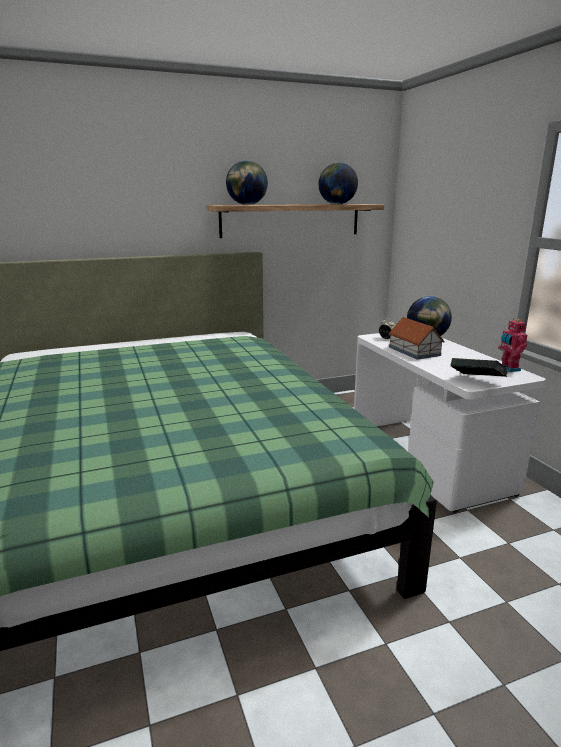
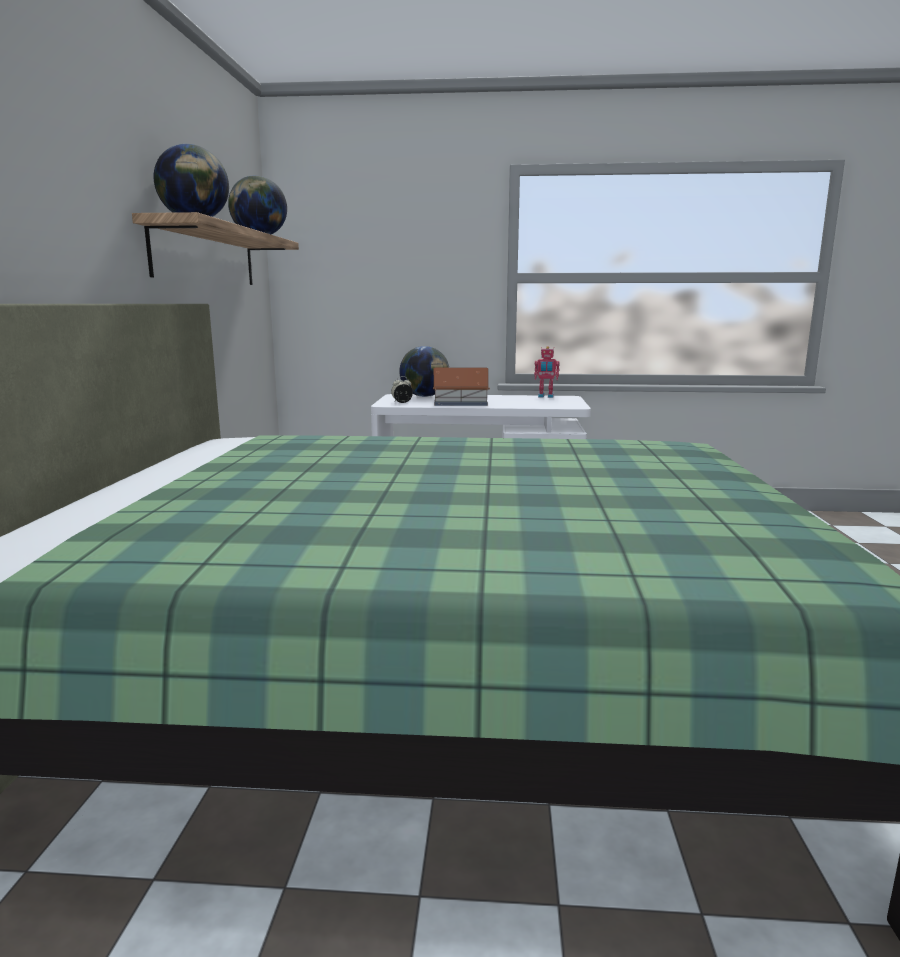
camera: 65 degrees left, 5 degrees down
book [451,358,508,377] -> none

